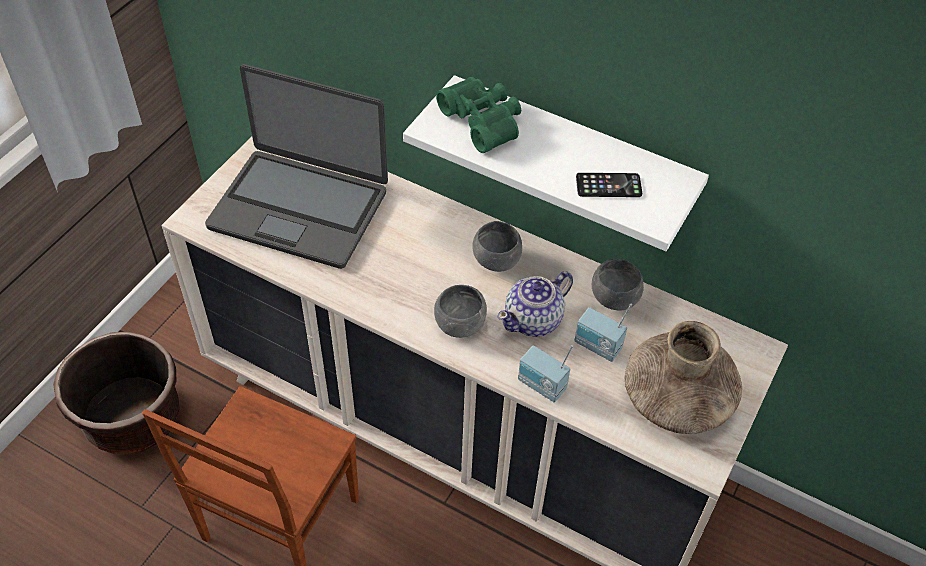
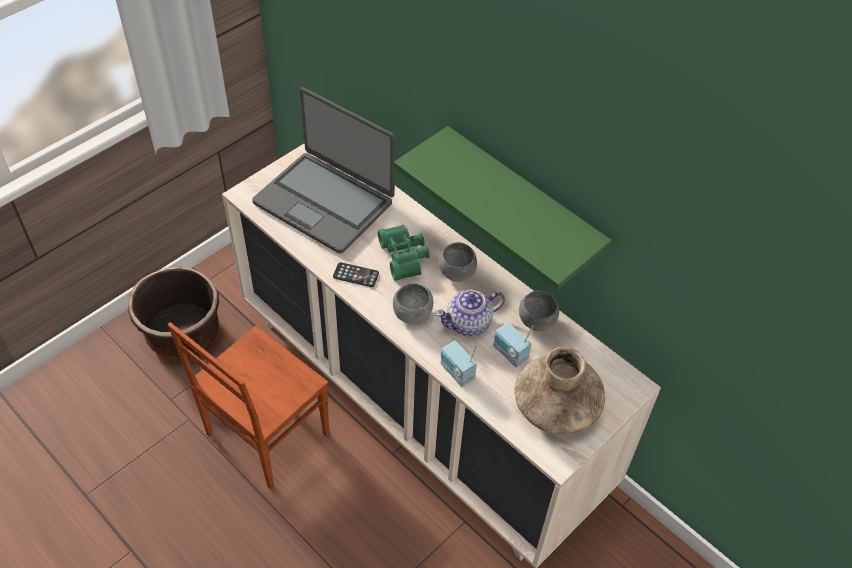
camera: 15 degrees right, 0 degrees up
white shelf [403,75,709,251] -> green shelf [394,126,612,290]
green binoculars [436,77,521,153] -> green binoculars moved to [378,225,430,281]
phone [576,173,642,197] -> phone moved to [333,262,379,287]

